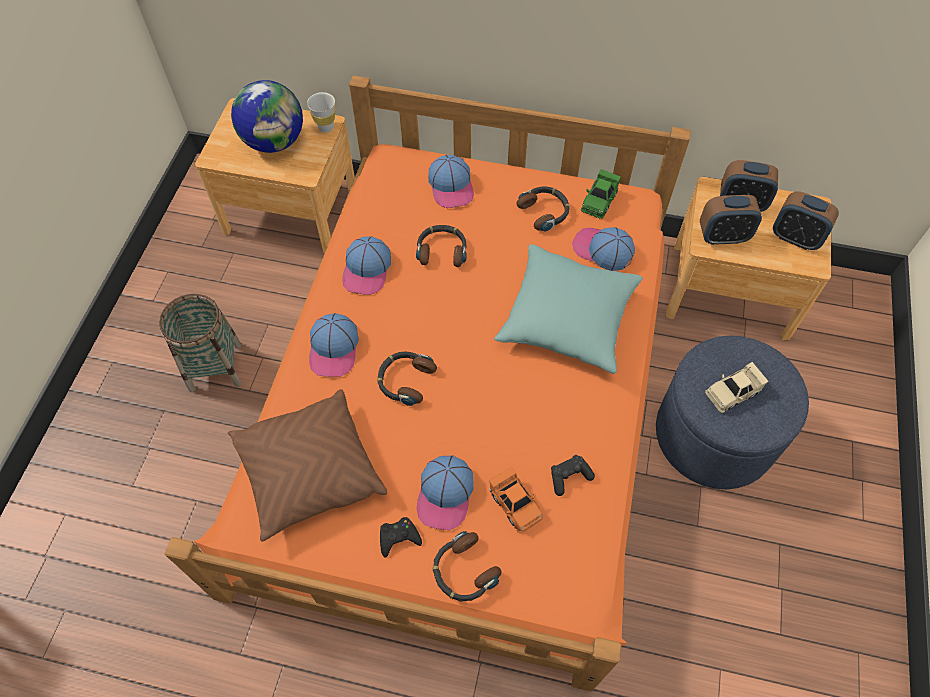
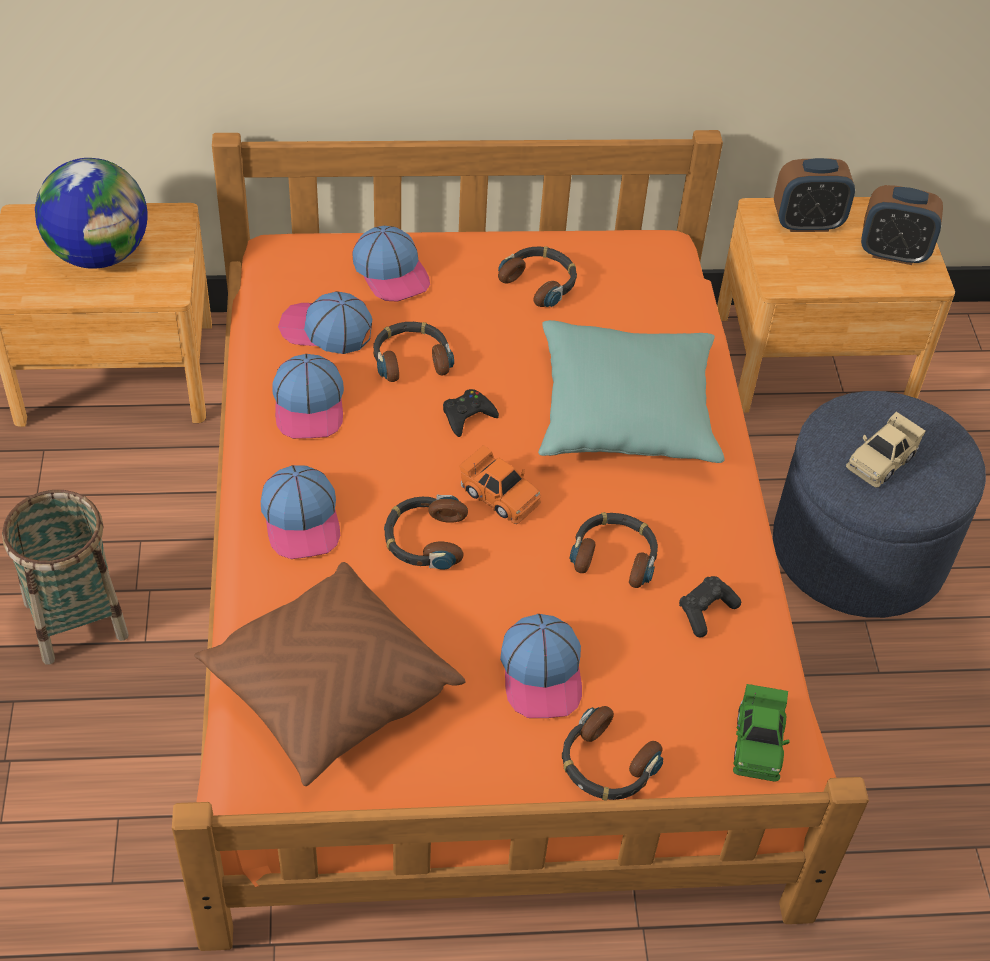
camera: 20 degrees left, 10 degrees down
white cup [307,92,335,133] -> none
black game controller [380,517,422,558] -> black game controller moved to [443,389,499,437]
orange toy car [489,467,543,533] -> orange toy car moved to [459,445,541,524]
cap [572,227,635,271] -> cap moved to [278,291,372,354]
green toy car [581,169,621,219] -> green toy car moved to [733,684,790,782]
alarm clock [700,195,762,245] -> none
none -> headphones [569,512,658,588]

